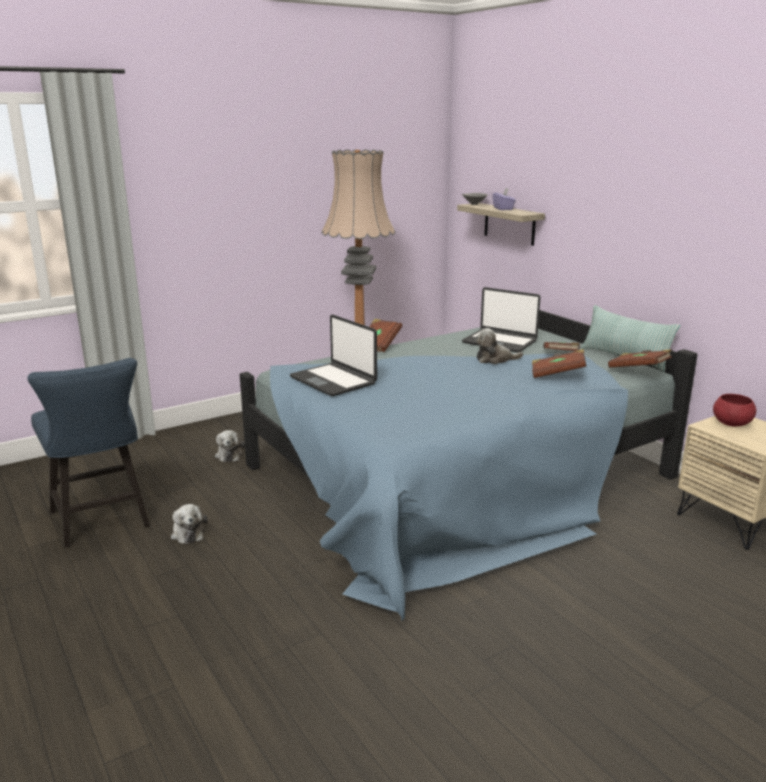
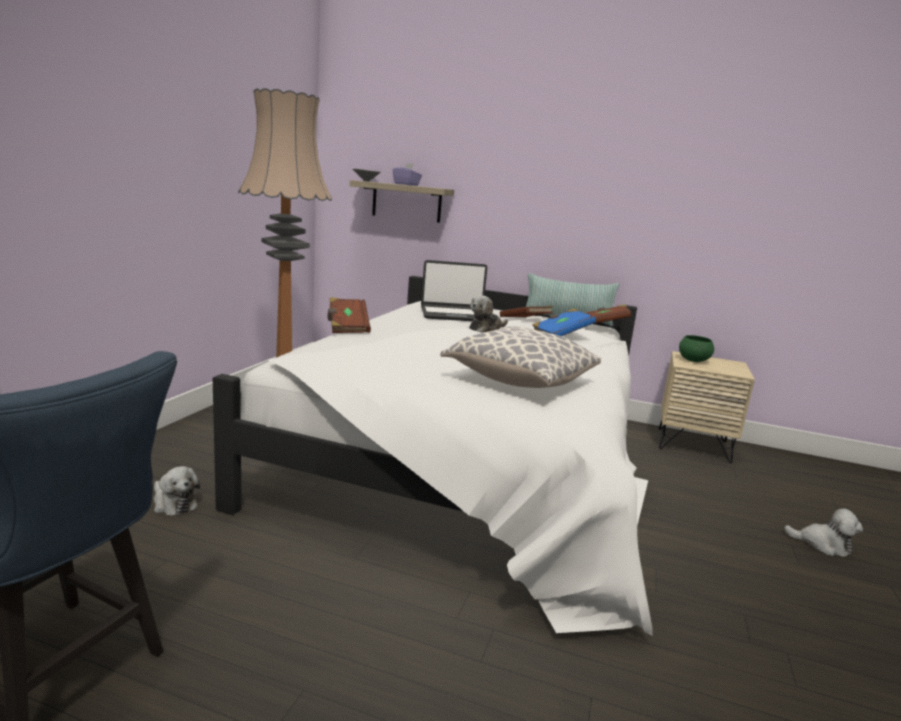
camera: 40 degrees left, 5 degrees down
plush toy [171,504,208,544] -> plush toy moved to [784,509,863,557]
blue bed [240,310,698,621] -> white bed [213,276,653,636]
laptop [290,315,377,396] -> none
brown book [532,349,587,378] -> blue book [532,308,596,336]
red bowl [713,394,756,427] -> green bowl [679,335,714,362]
none -> pillow [440,326,601,388]

